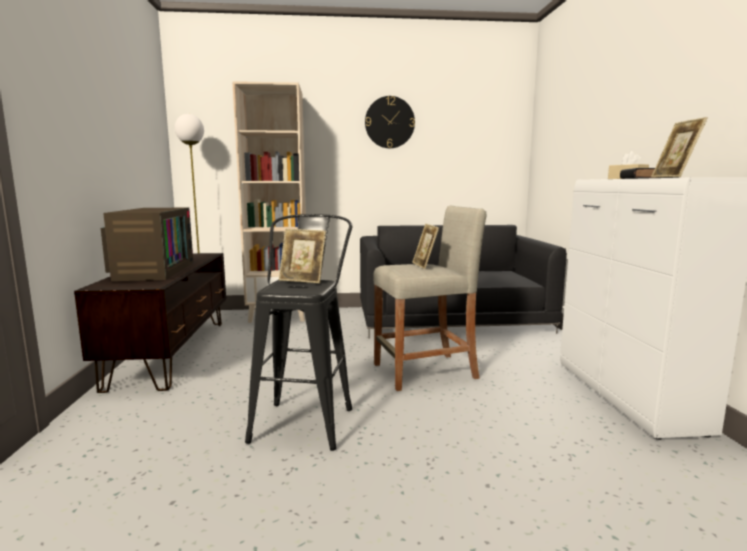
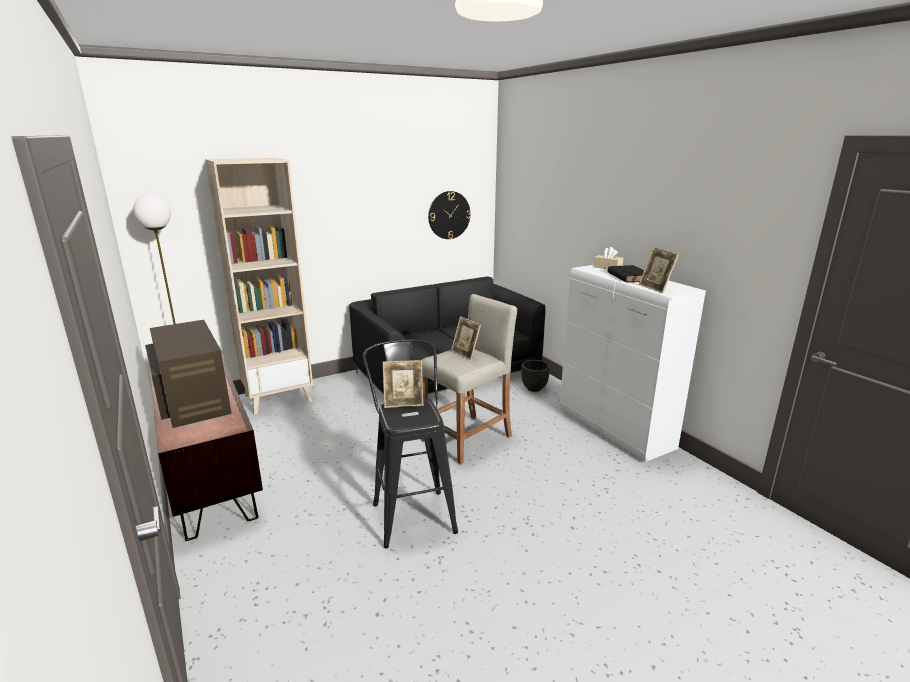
camera: 25 degrees left, 10 degrees up
wall clock [365,96,415,148] -> wall clock moved to [428,191,471,239]
none -> black planter [521,360,550,392]

